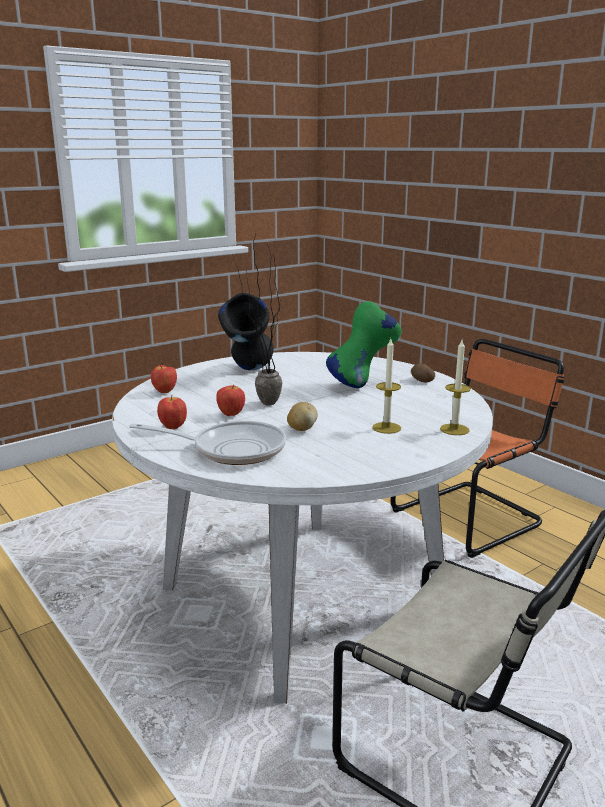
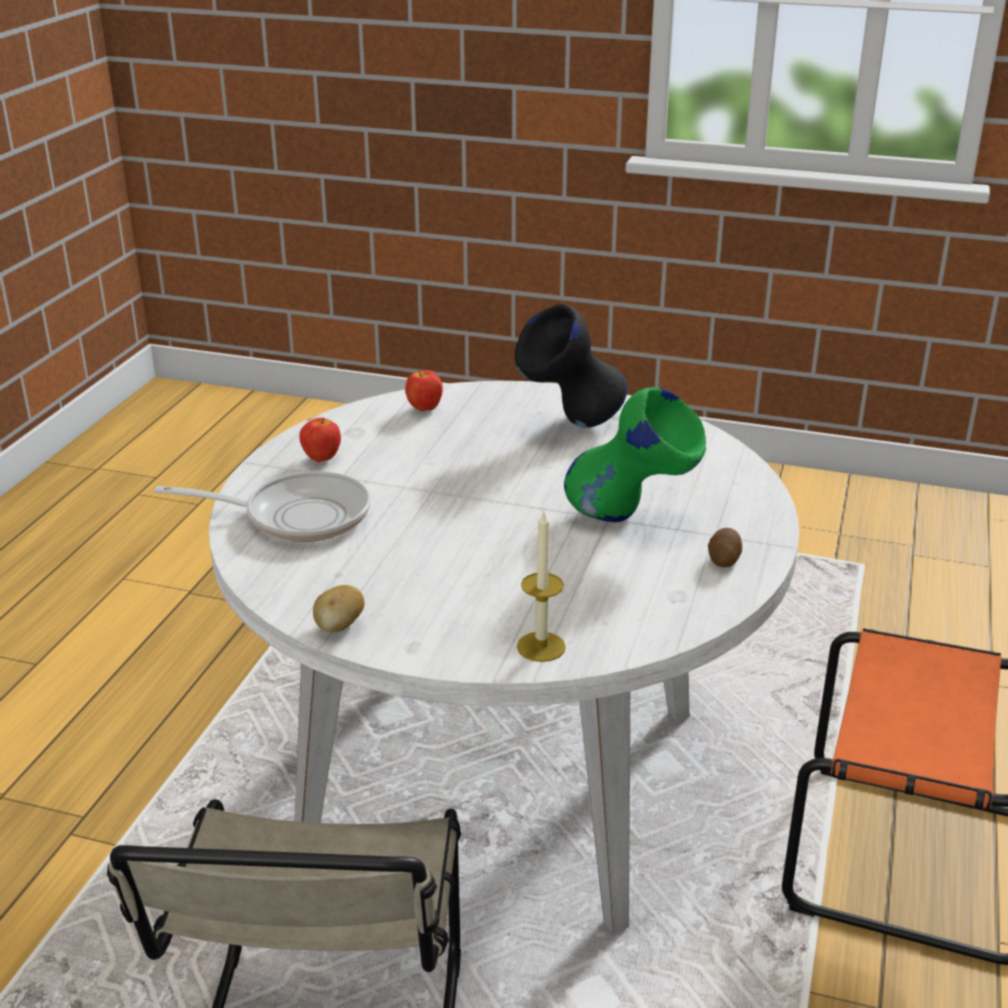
camera: 55 degrees right, 10 degrees up
frying pan [129,421,286,465] -> frying pan turned 60 degrees counterclockwise [154,471,371,542]
apple [216,385,245,416] -> none
potted plant [233,234,282,406] -> none
potato [287,402,318,431] -> potato moved to [313,585,365,632]
candle [372,339,401,434] -> none

